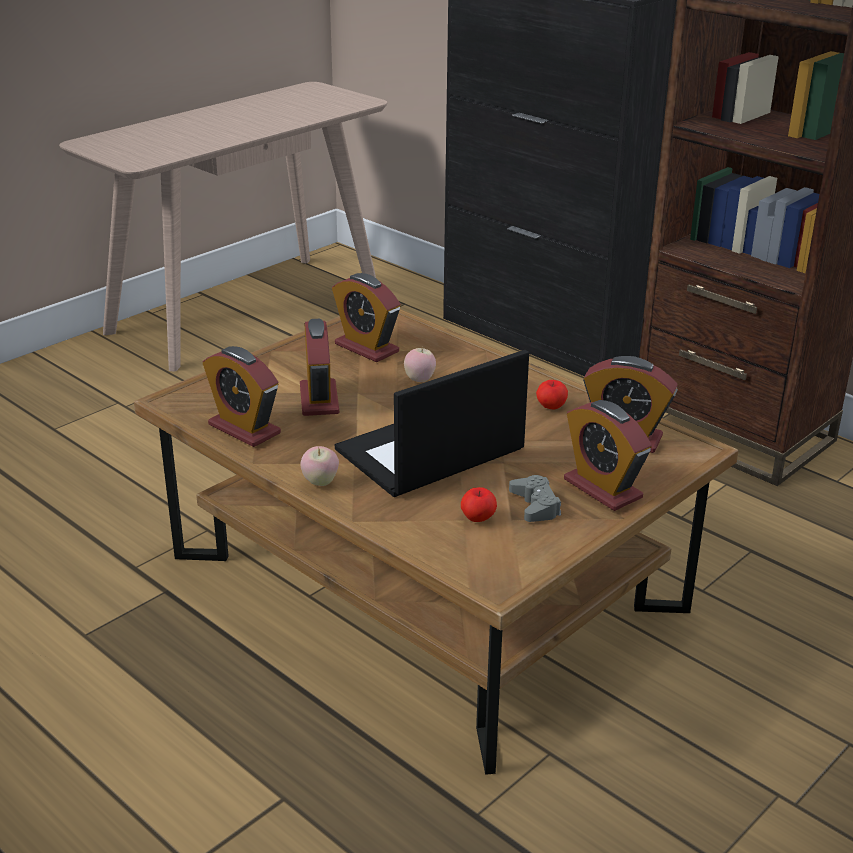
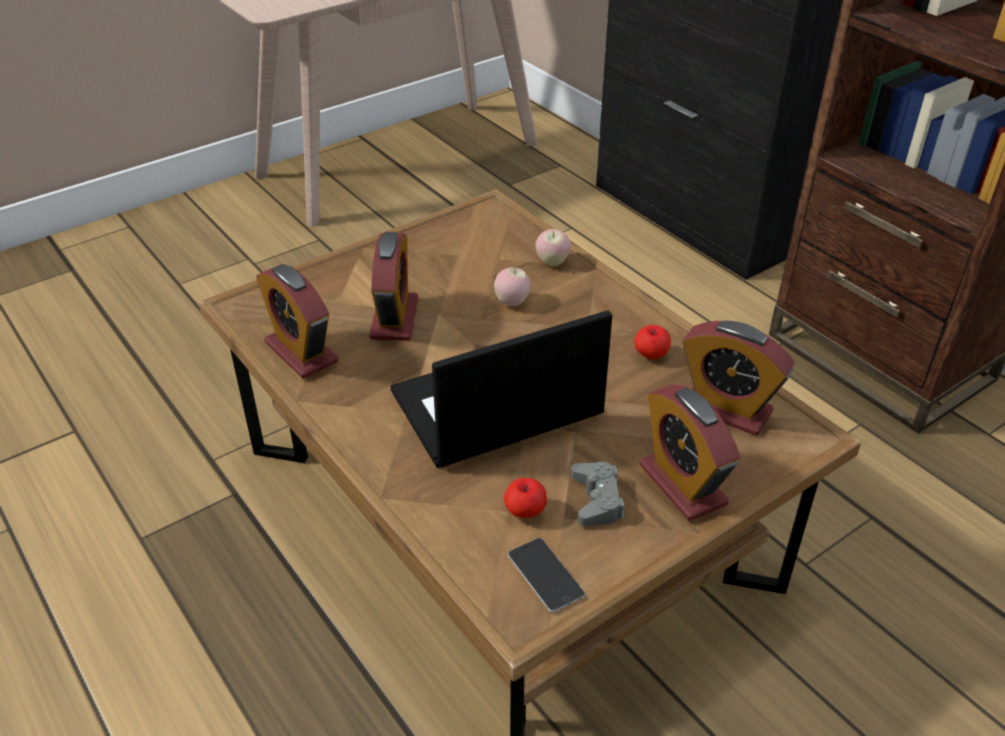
camera: 10 degrees right, 10 degrees up
apple [301,446,339,486] -> apple moved to [536,229,571,266]
alarm clock [332,273,401,362] -> none
none -> phone [508,538,585,612]

